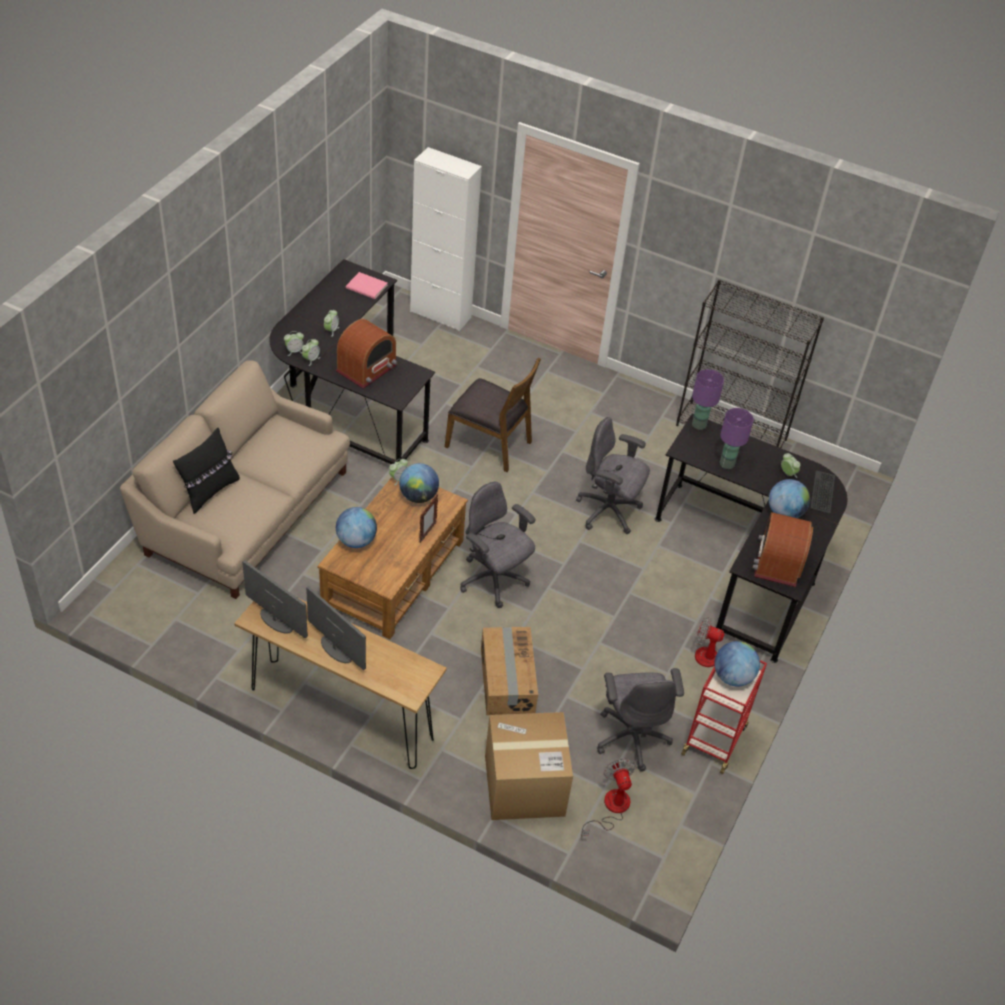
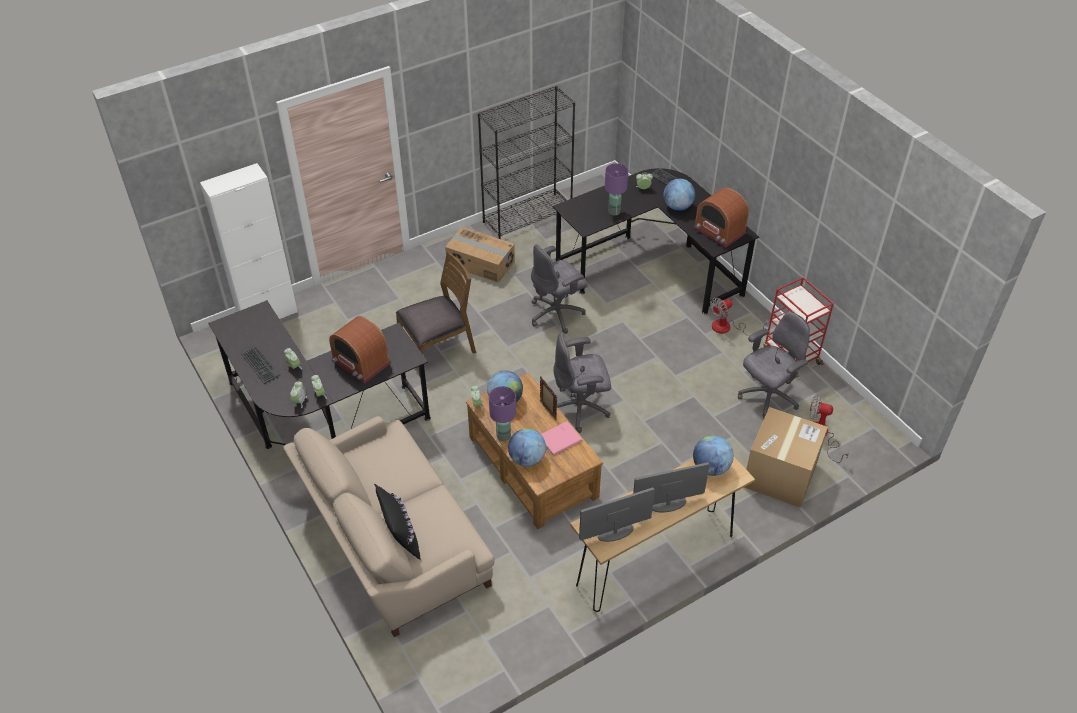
camera: 55 degrees left, 0 degrees up
radio [336,319,398,389] -> radio turned 150 degrees clockwise [329,316,391,383]
pink book [346,272,388,299] -> pink book moved to [541,421,582,456]
cardboard box [481,627,538,715] -> cardboard box moved to [445,227,515,283]
grey office chair [597,668,684,772] -> grey office chair turned 60 degrees counterclockwise [738,312,810,418]
purple table lamp [692,369,724,430] -> purple table lamp moved to [489,386,516,441]
globe [714,641,760,686] -> globe moved to [693,436,734,476]
none -> keyboard [241,345,280,384]

